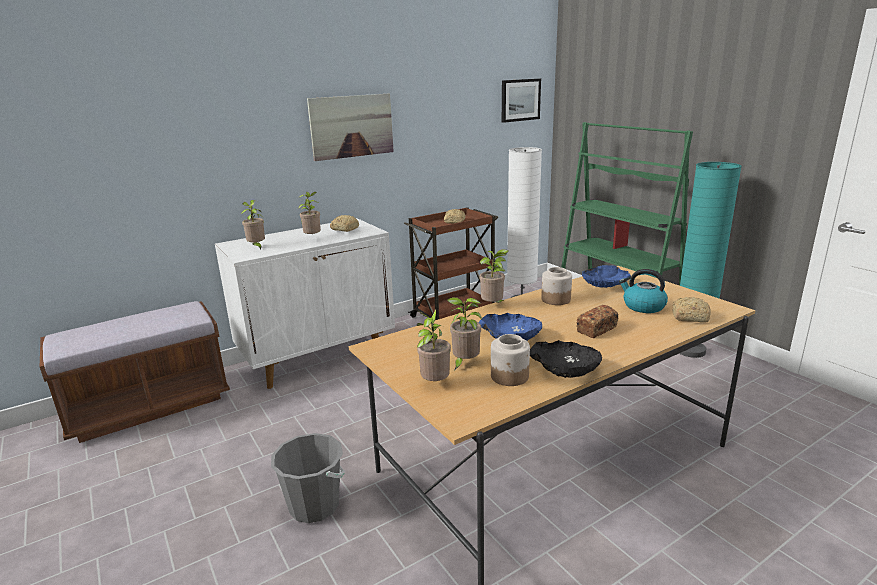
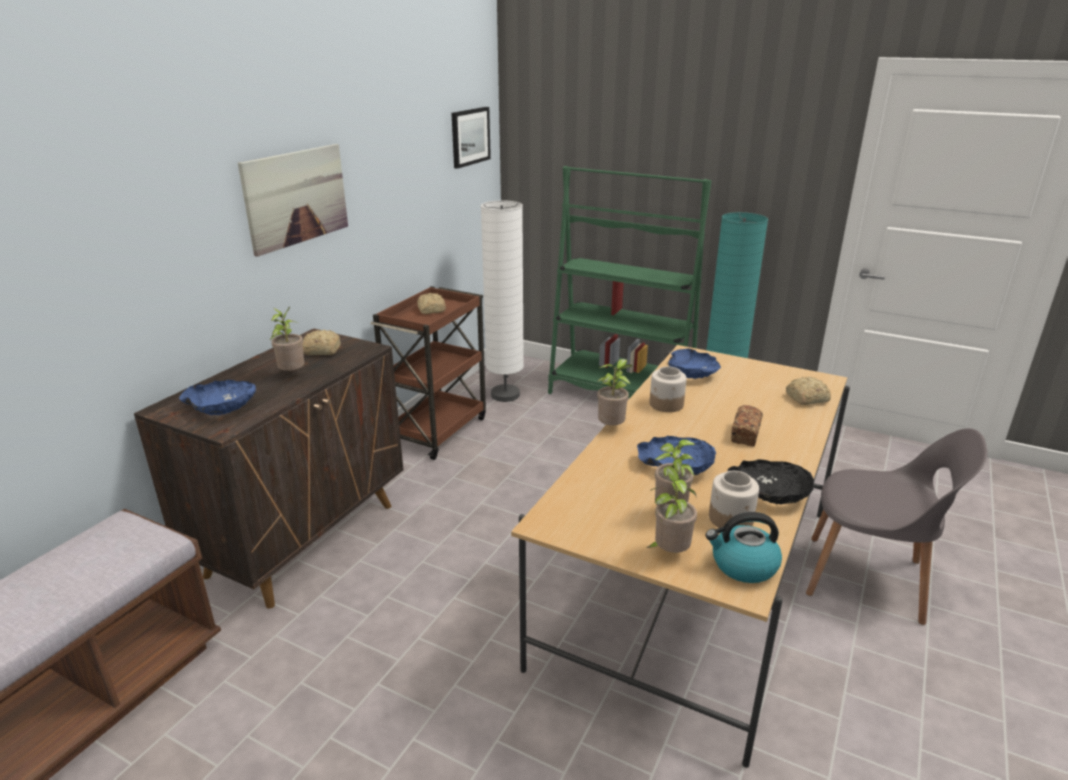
camera: 30 degrees left, 5 degrees up
white cabinet [215,218,395,389] -> brown cabinet [134,328,403,609]
potted plant [241,200,265,250] -> blue bowl [179,380,256,415]
grey bucket [271,433,345,523] -> none
kettle [619,269,668,313] -> kettle moved to [706,512,782,583]
none -> grey chair [806,428,987,625]

